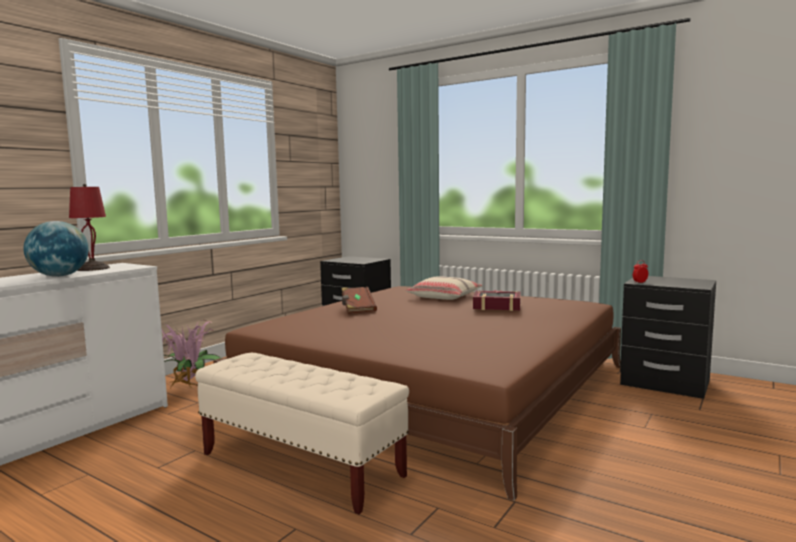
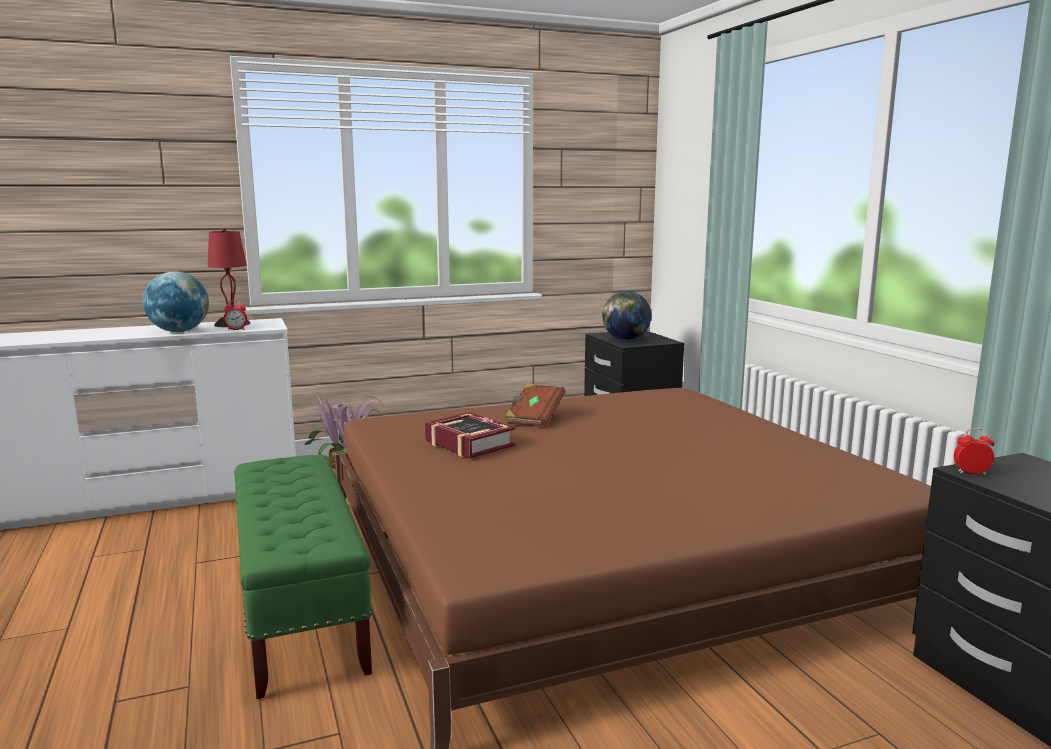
camera: 35 degrees right, 5 degrees up
beige bench [195,352,409,514] -> green bench [234,455,372,699]
beige pillow [405,276,483,300] -> none
book [473,290,521,311] -> book moved to [425,412,515,458]
none -> alarm clock [224,300,247,331]
none -> globe [602,291,651,341]

